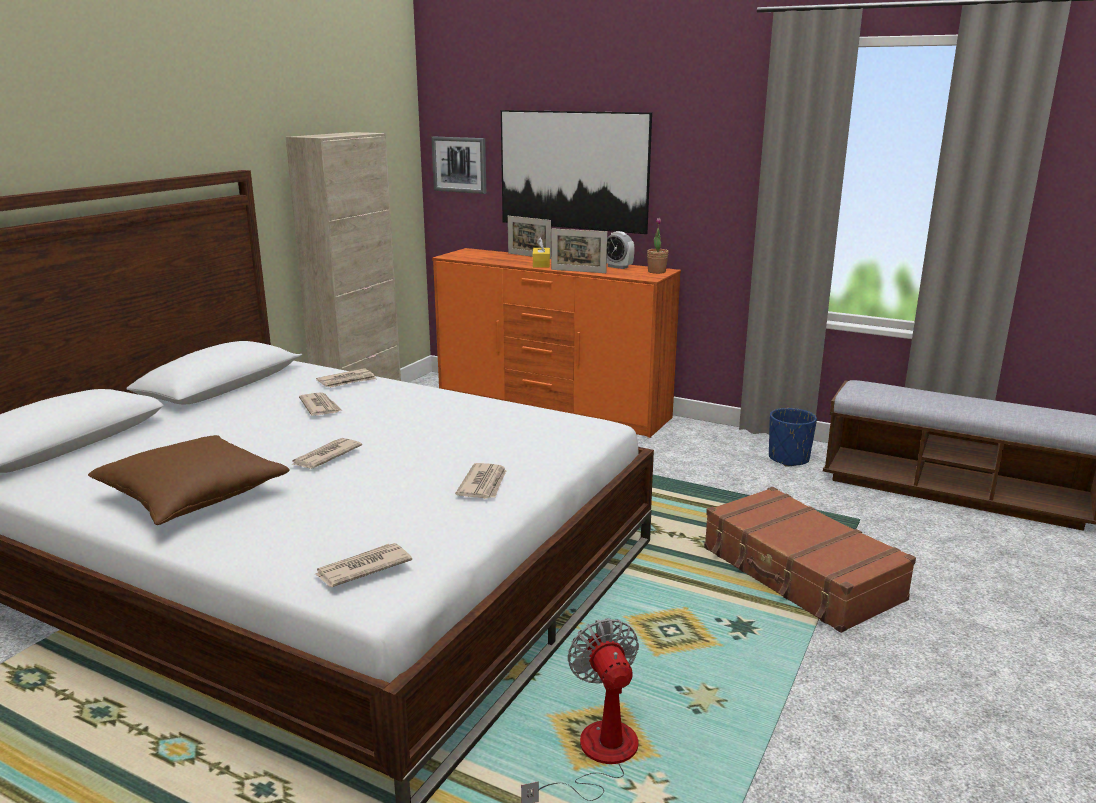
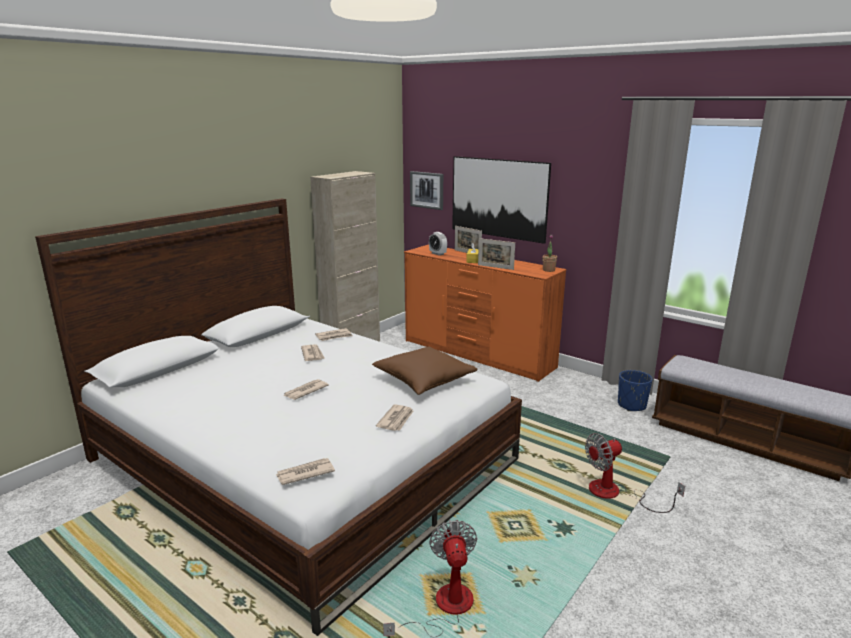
camera: 10 degrees right, 0 degrees up
brown pillow [88,435,290,525] -> brown pillow moved to [372,347,478,395]
alarm clock [607,231,635,269] -> alarm clock moved to [429,232,447,256]
brown suitcase [704,487,916,633] -> fan [585,433,685,513]

